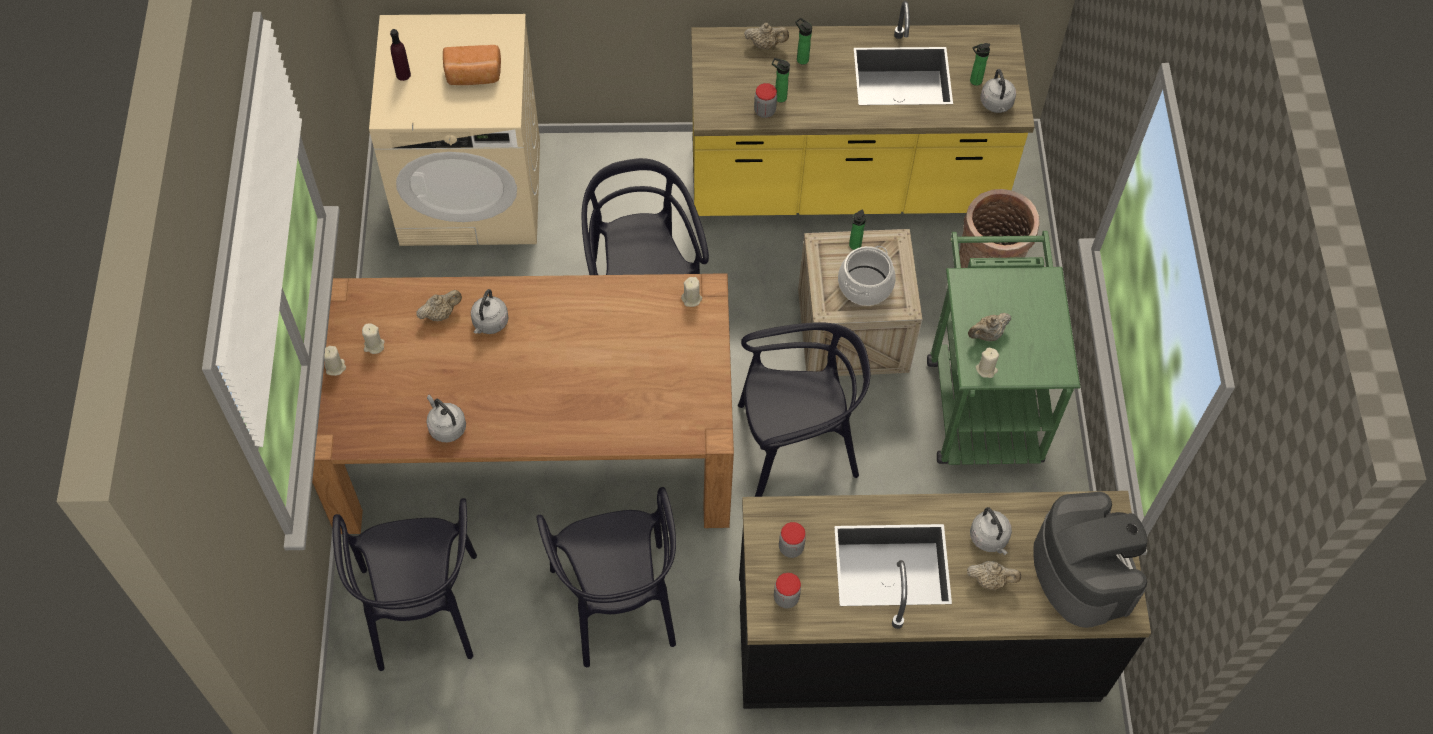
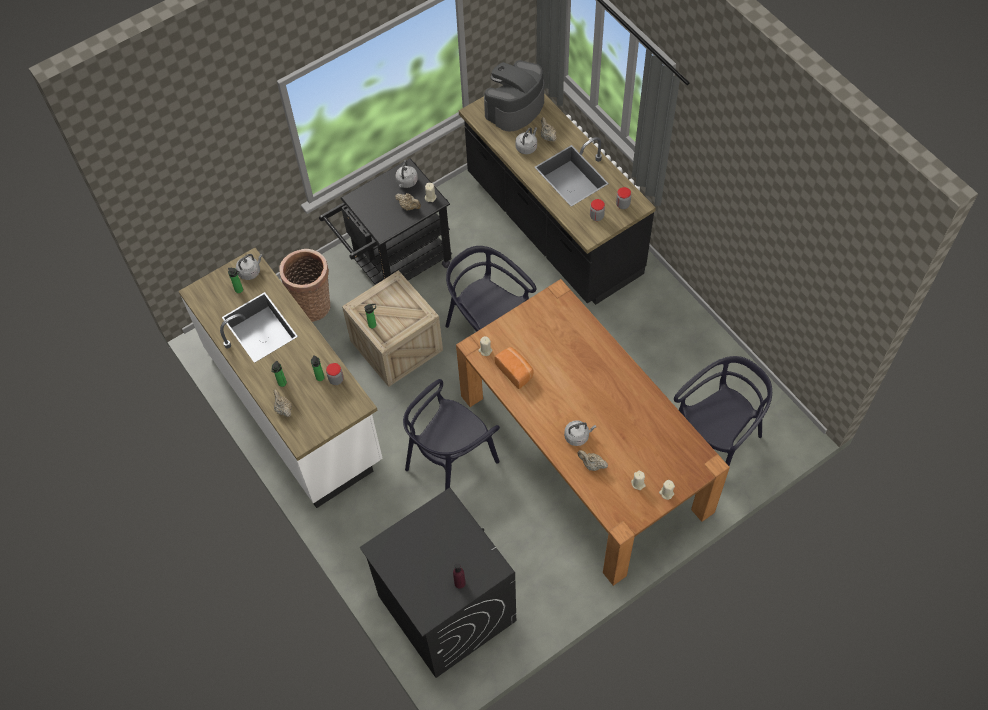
camera: 120 degrees left, 0 degrees up
beige washing machine [369,14,540,246] -> black washing machine [360,488,516,678]
grey kettle [426,395,466,442] -> grey kettle moved to [395,160,418,188]
bread [443,45,501,85] -> bread moved to [495,347,534,389]
black chair [537,487,676,667] -> none
yellow counter [691,1,1035,216] -> white counter [179,248,383,508]
cooking pot [838,246,896,306] -> none
green cart [927,231,1080,465] -> black cart [319,158,452,285]

